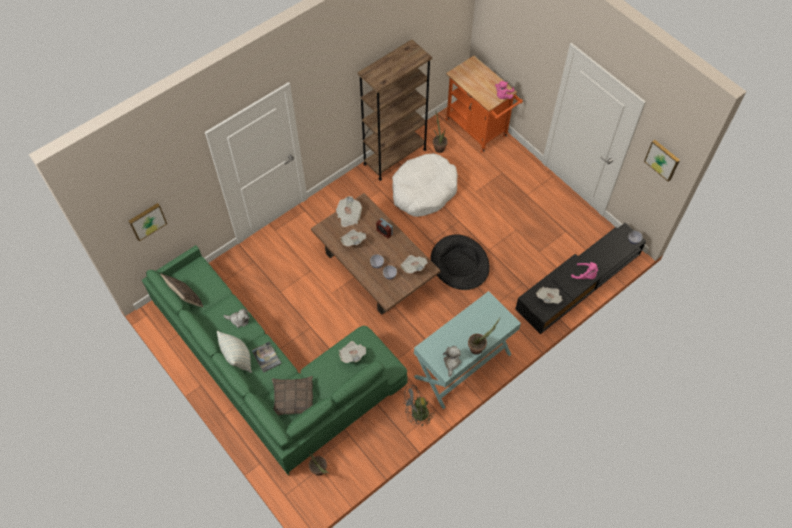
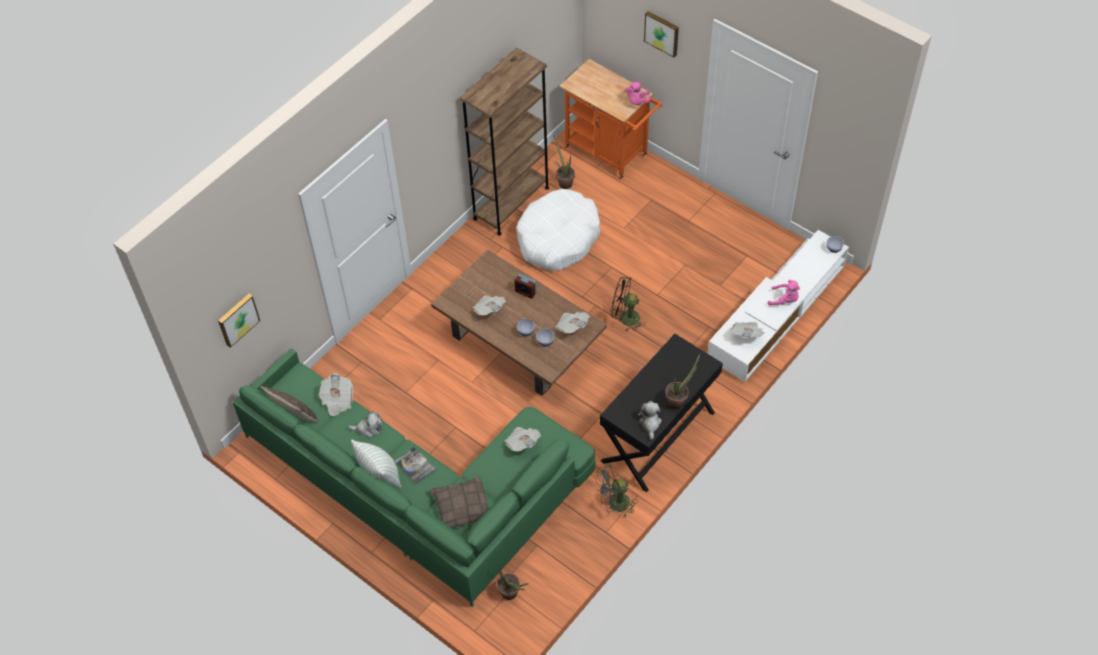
camera: 10 degrees left, 5 degrees down
newspaper [336,196,362,227] -> newspaper moved to [319,373,354,416]
turquoise console table [414,291,521,409] -> black console table [600,334,723,492]
black dog bed [431,234,490,290] -> black fan [611,277,645,331]
black tv stand [515,223,646,334] -> white tv stand [707,230,849,382]
picture [644,140,680,182] -> picture moved to [644,11,679,57]

